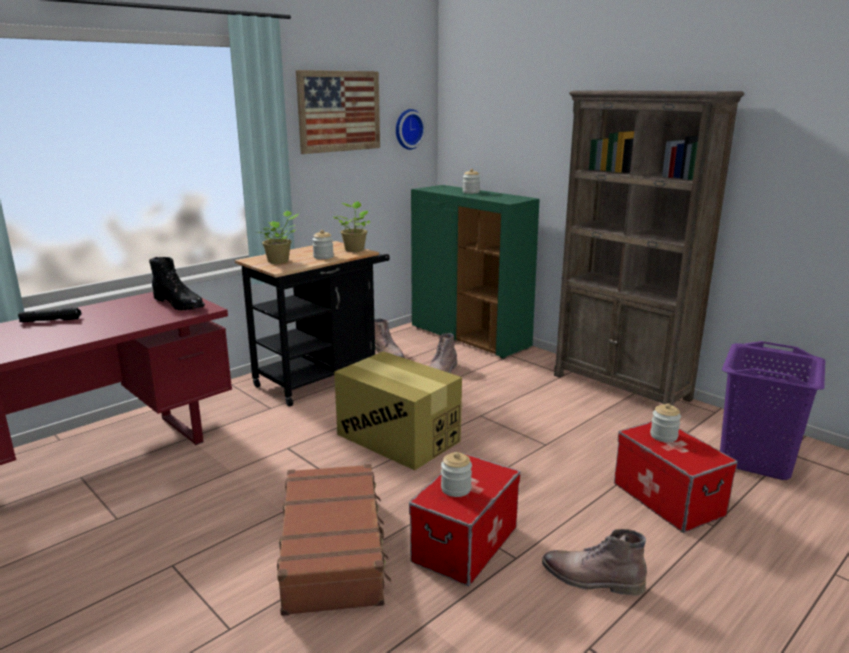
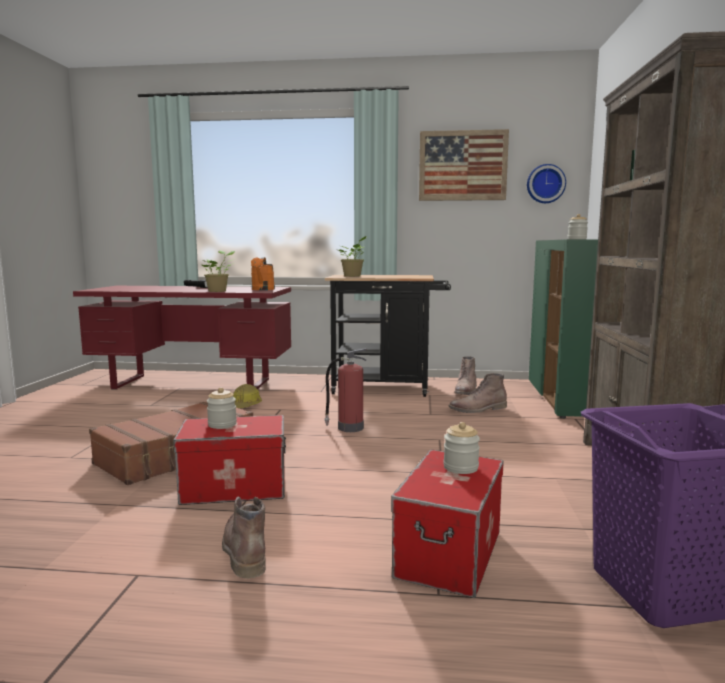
camera: 50 degrees right, 10 degrees down
black boot [149,257,205,311] -> orange watering can [251,257,275,290]
jar [312,230,334,259] -> none
potted plant [333,201,370,252] -> potted plant moved to [202,250,235,292]
cardboard box [334,351,462,470] -> fire extinguisher [324,348,367,432]
none -> hard hat [233,384,262,408]

